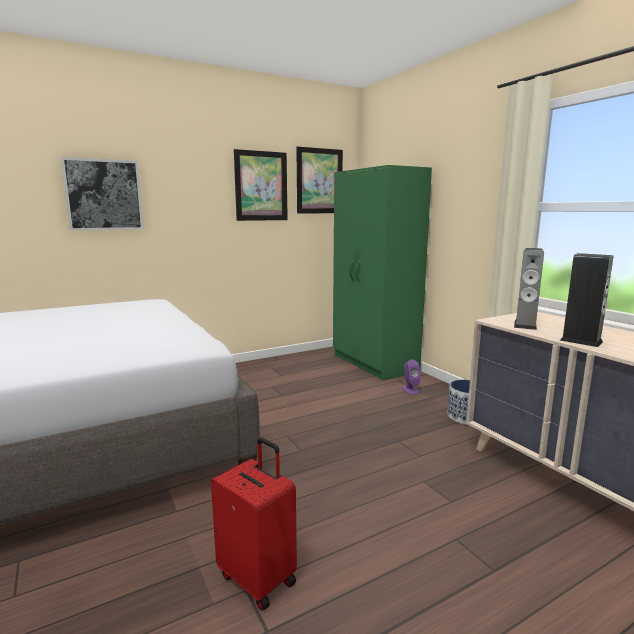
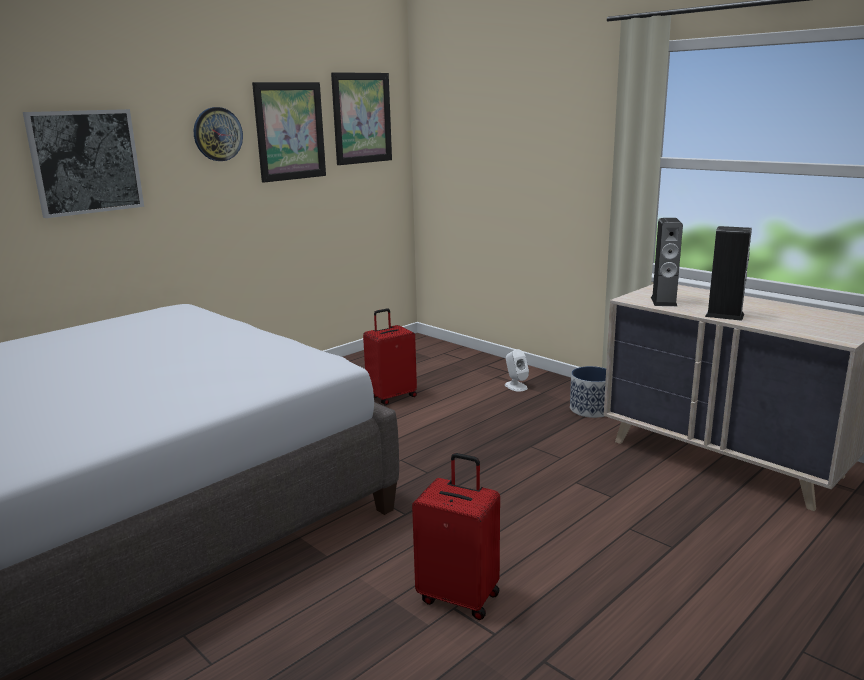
camera: 15 degrees left, 5 degrees up
green wardrobe [333,165,432,381] -> none
purple speaker [402,360,421,394] -> white speaker [505,349,529,392]
none -> wall clock [194,107,243,161]
none -> red suitcase [363,309,417,405]

